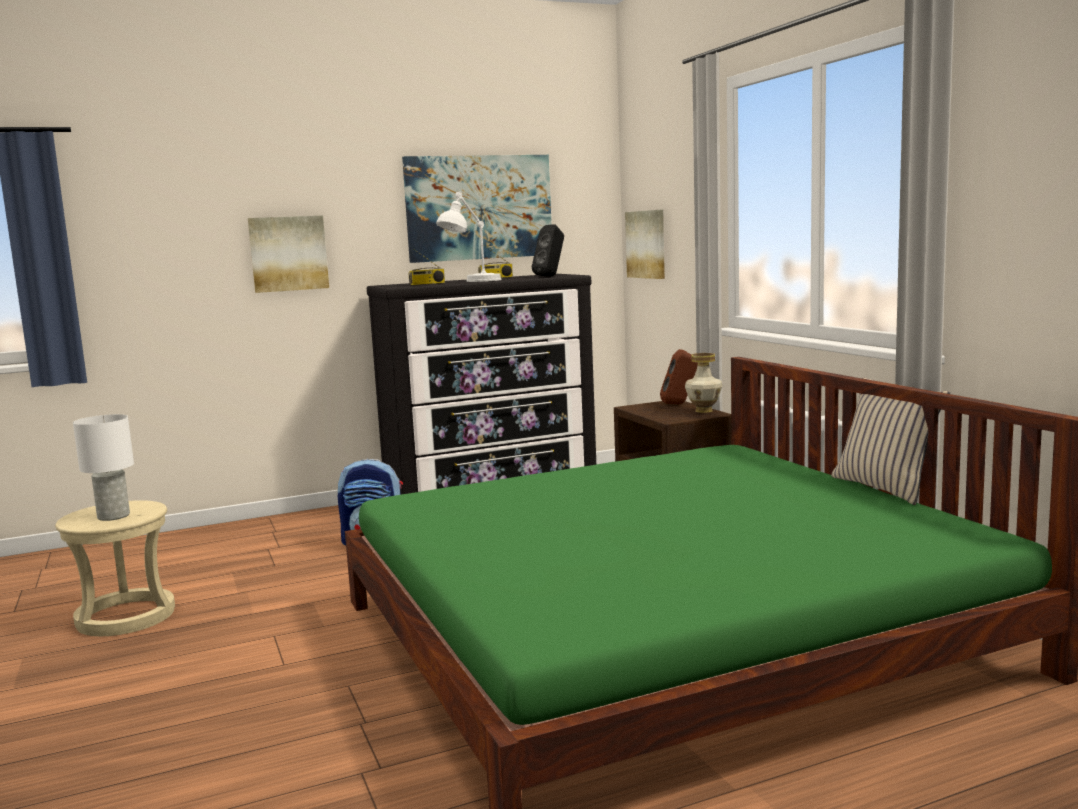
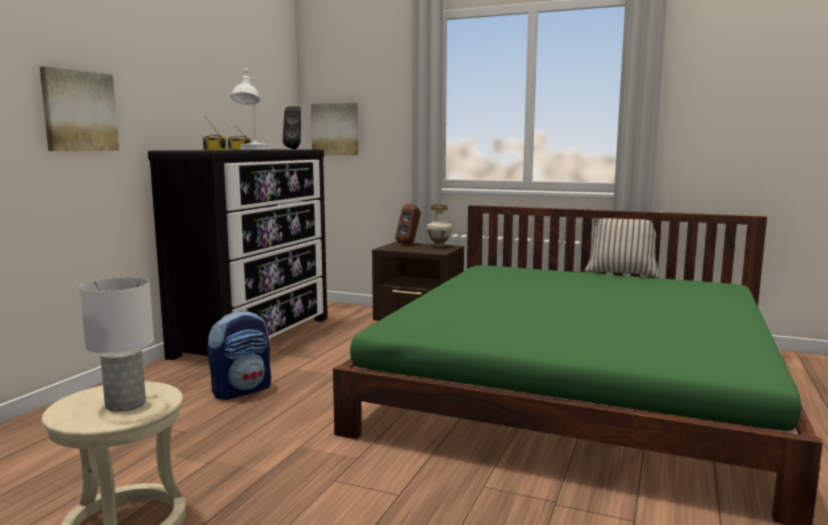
camera: 45 degrees left, 0 degrees up
picture [402,155,552,263] -> none

